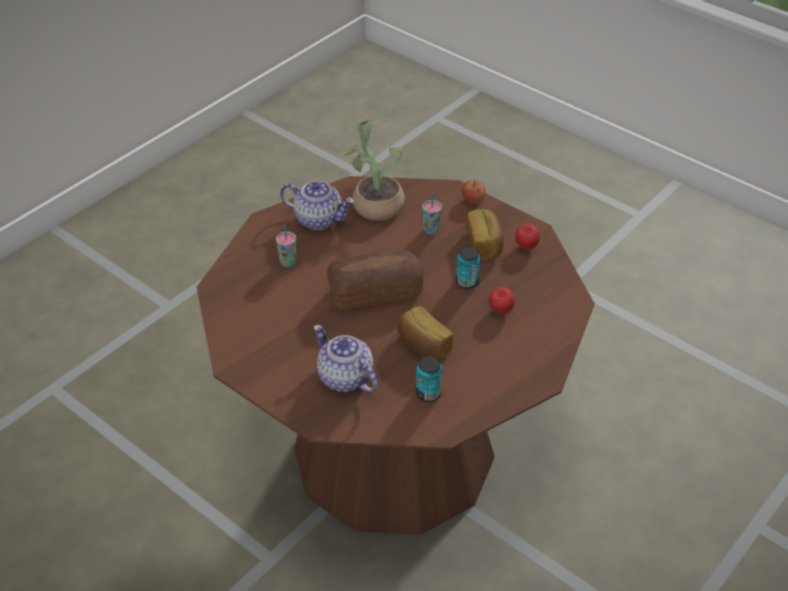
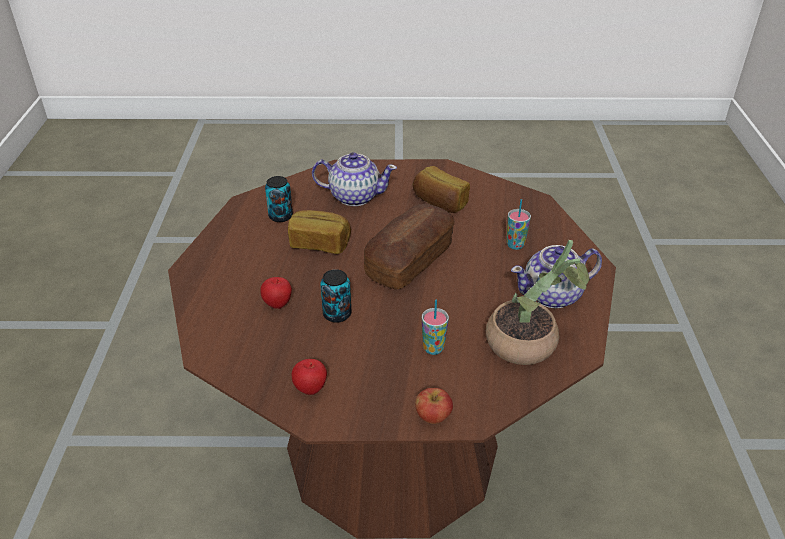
camera: 140 degrees right, 5 degrees down
bread [467,209,504,260] -> bread moved to [413,166,470,213]

